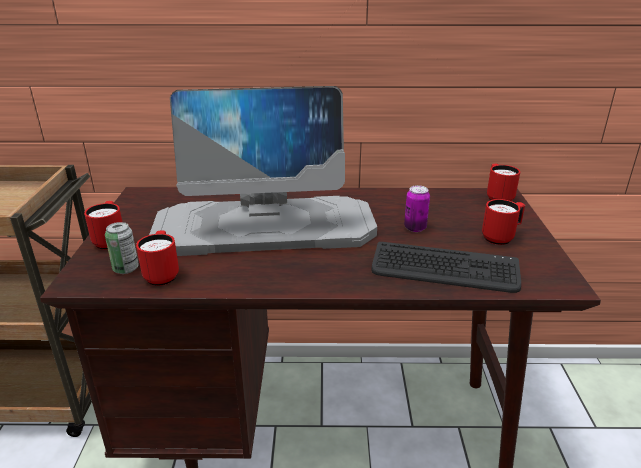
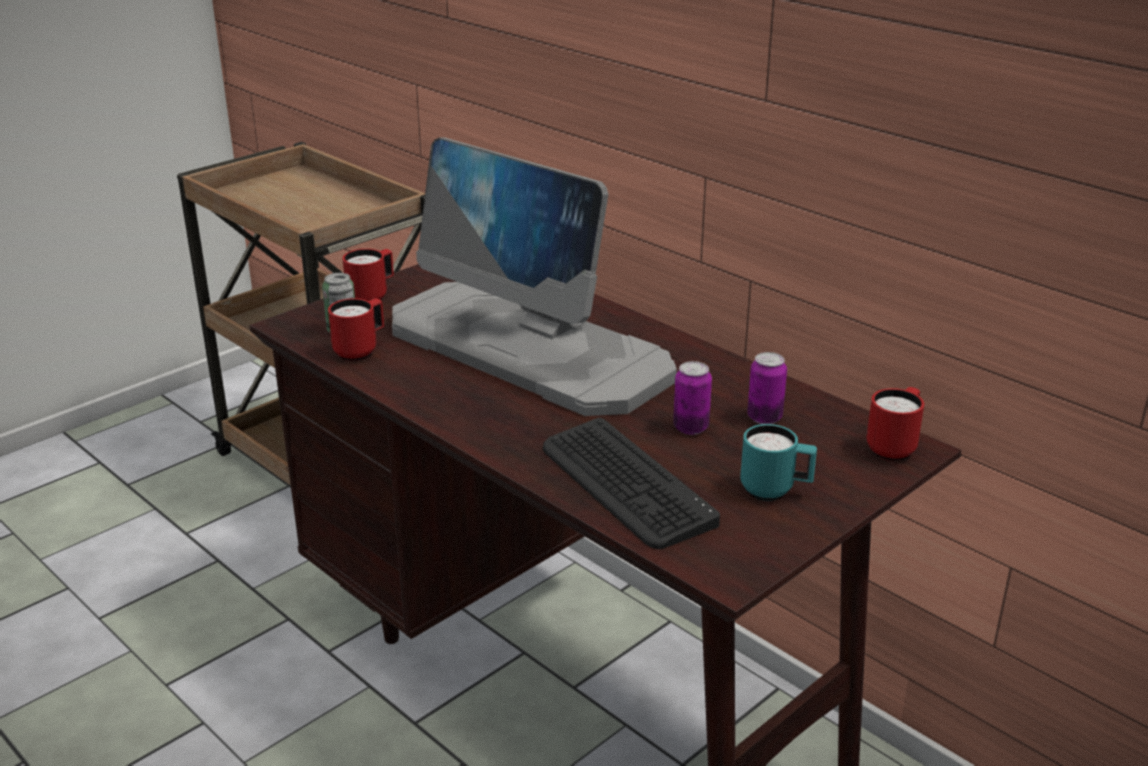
camera: 45 degrees right, 0 degrees up
red mug [482,199,525,245] -> turquoise mug [740,424,817,501]
none -> can [747,352,787,424]

